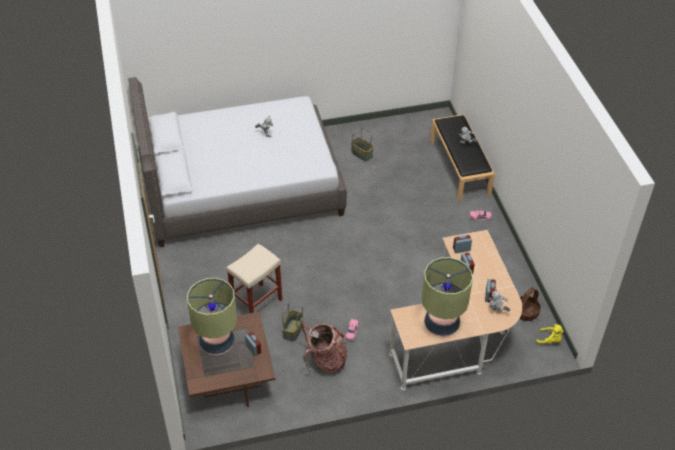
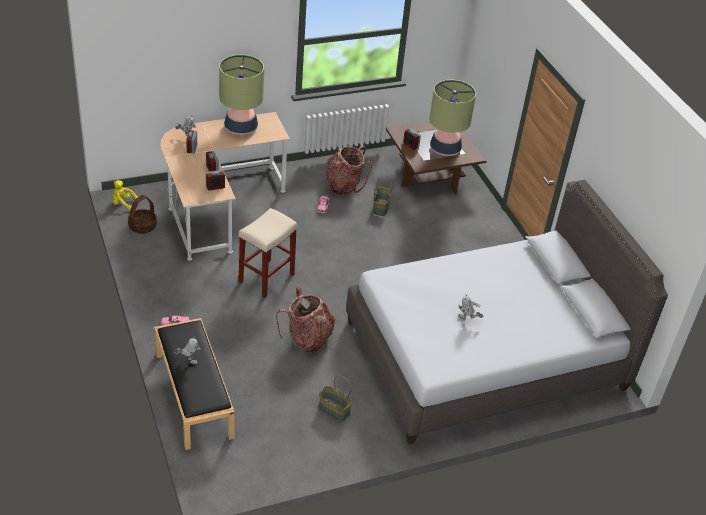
camera: 170 degrees right, 5 degrees down
beige stool [226,243,282,313] -> beige stool moved to [239,208,298,298]
none -> backpack [276,287,335,353]

